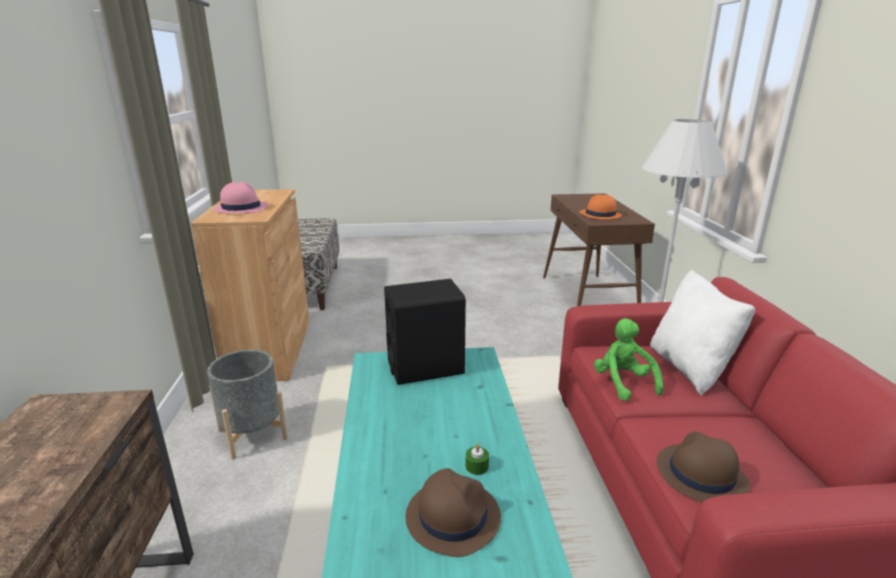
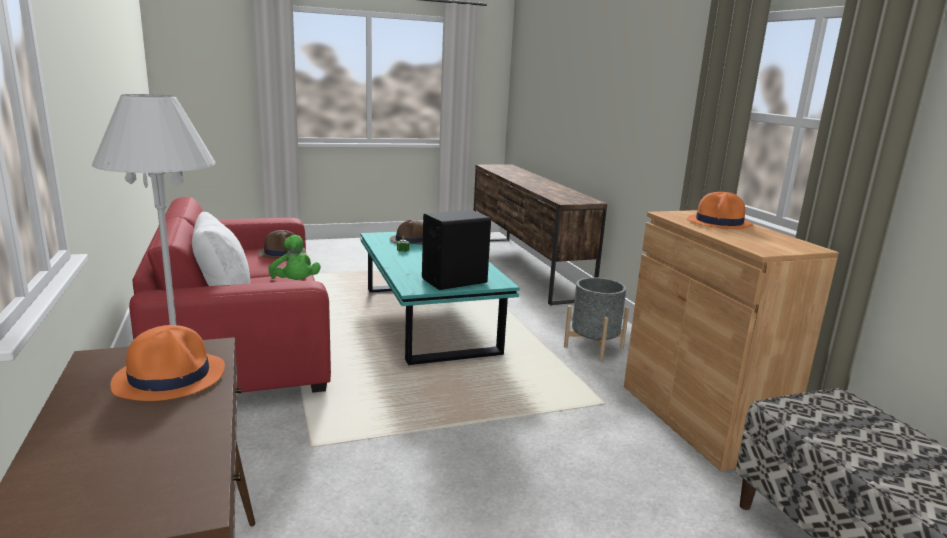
camera: 165 degrees right, 5 degrees down
pink hat [214,182,269,213] -> orange hat [686,192,753,229]

